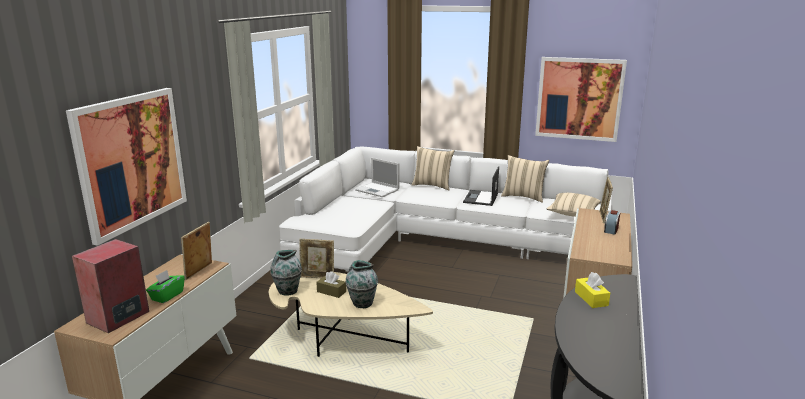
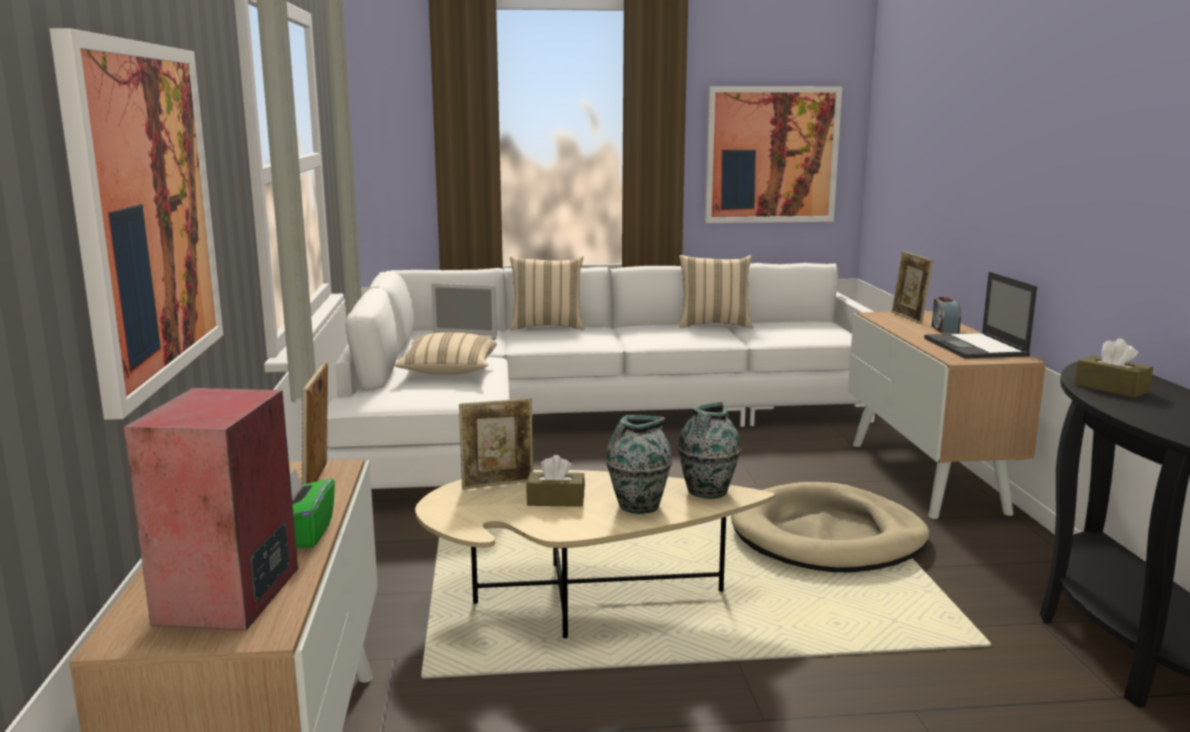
camera: 25 degrees left, 5 degrees down
vase [270,250,302,296] -> vase moved to [677,402,741,499]
laptop [463,166,499,206] -> laptop moved to [924,272,1037,359]
beige pillow [547,193,601,217] -> beige pillow moved to [394,332,497,375]
yellow tissue box [575,272,610,308] -> brown tissue box [1075,338,1153,398]
none -> beige dog bed [731,482,930,573]

